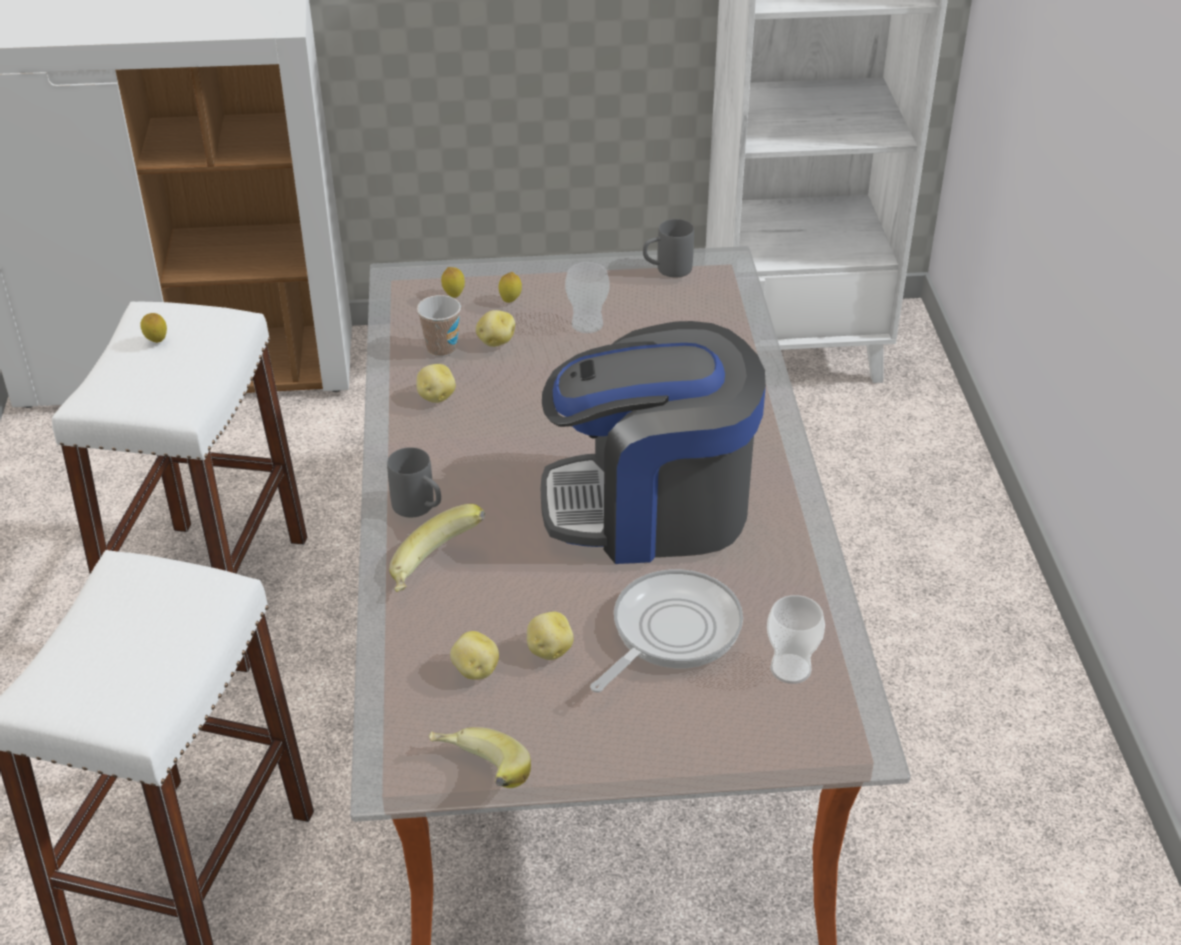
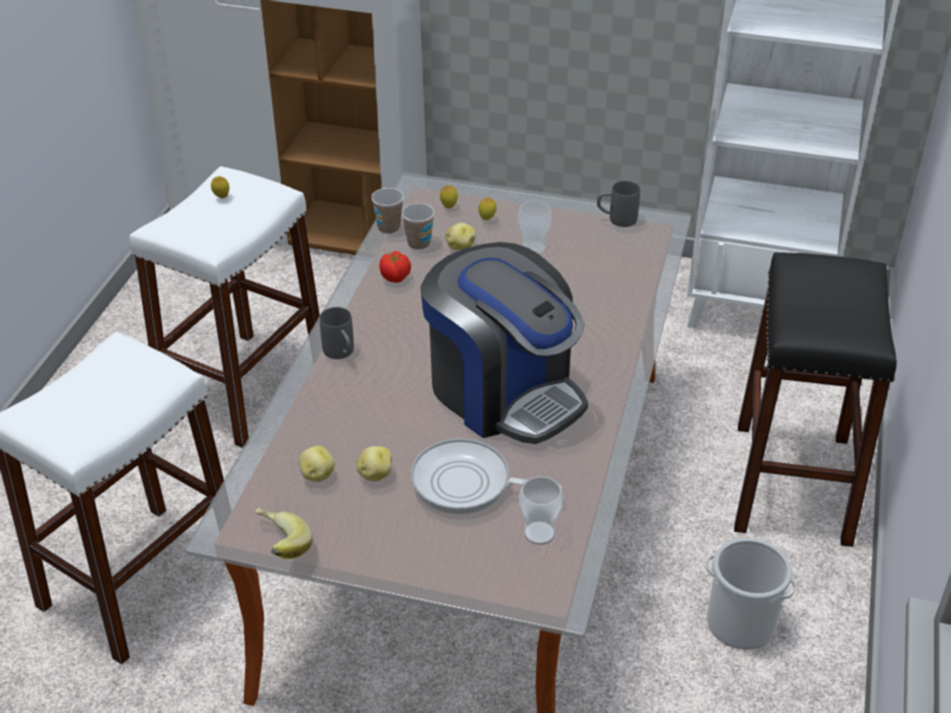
camera: 20 degrees right, 0 degrees up
banana [389,504,485,592] -> none
potato [416,364,456,403] -> tomato [380,251,411,283]
coffee machine [541,321,766,564] -> coffee machine turned 150 degrees counterclockwise [421,242,588,444]
frying pan [590,569,743,693] -> frying pan turned 135 degrees counterclockwise [411,438,562,514]
none -> cup [371,188,404,234]
none -> bucket [706,538,796,649]
none -> black stool [734,252,897,547]

